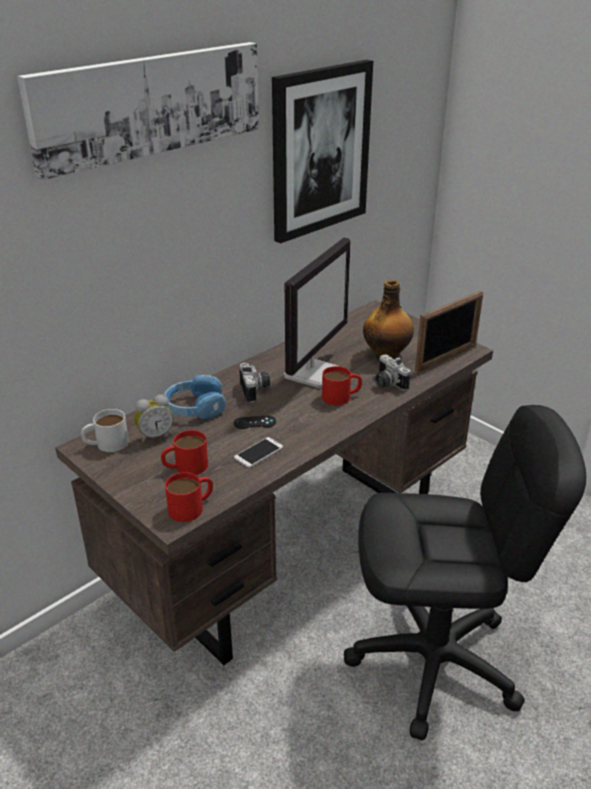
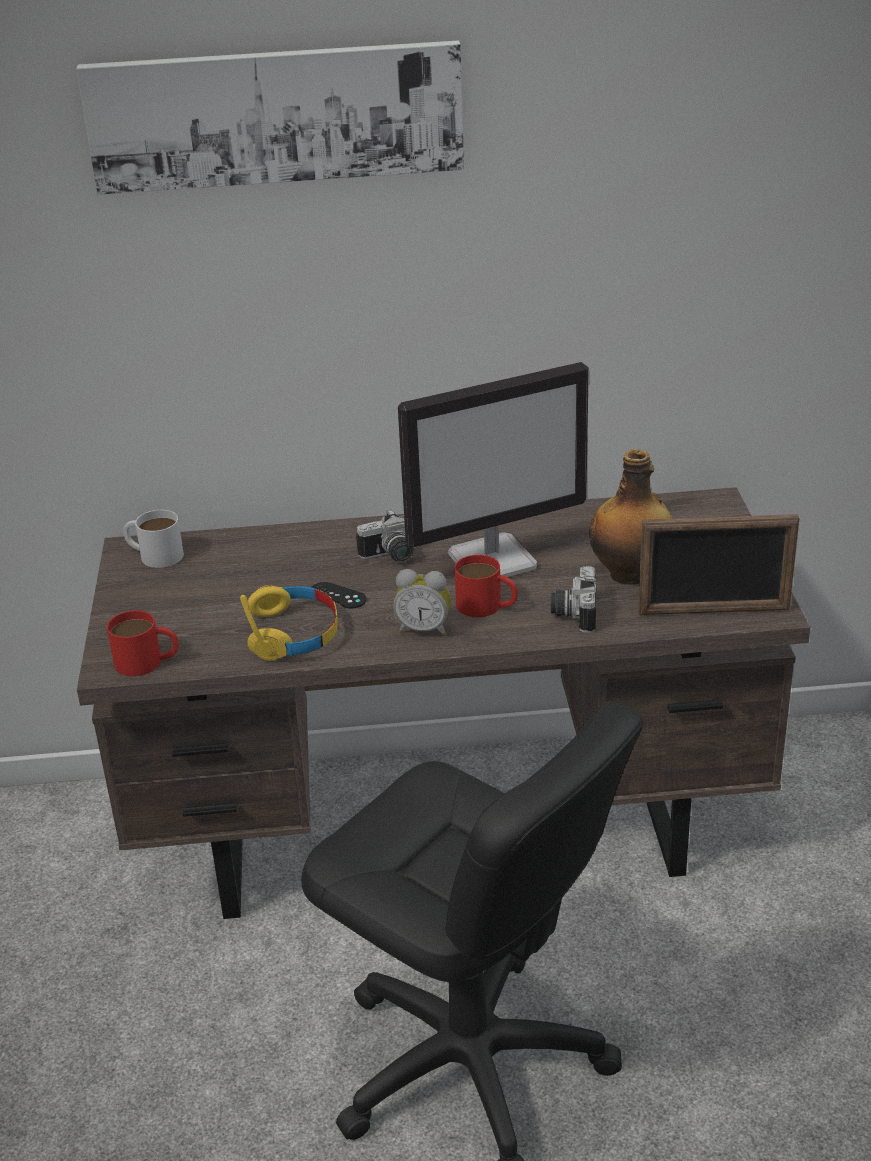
camera: 40 degrees right, 0 degrees up
alarm clock [134,394,173,443] -> alarm clock moved to [393,569,451,636]
red mug [161,430,208,475] -> none
blue headphones [164,375,226,419] -> none
phone [234,437,283,468] -> yellow headphones [240,585,338,661]
camera [239,363,270,403] -> camera turned 45 degrees clockwise [356,509,418,562]
picture [272,60,373,243] -> none

